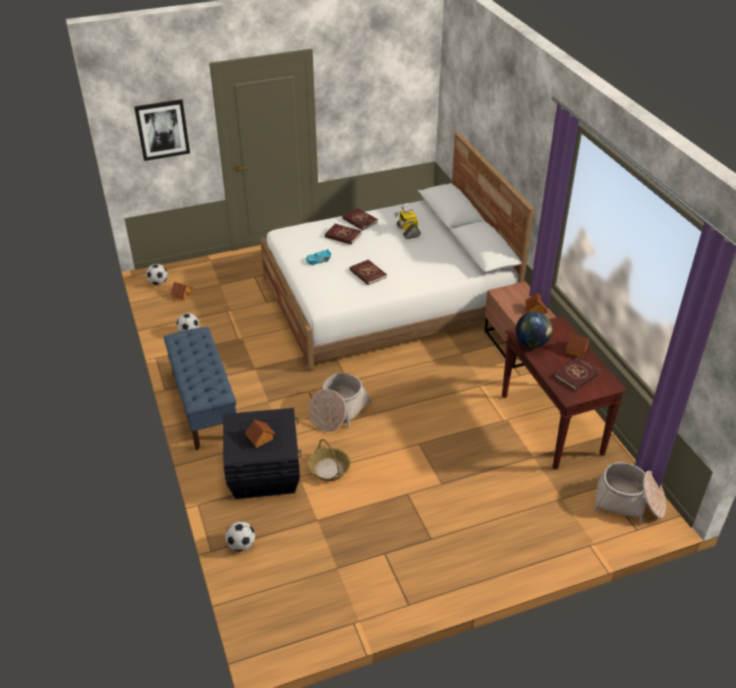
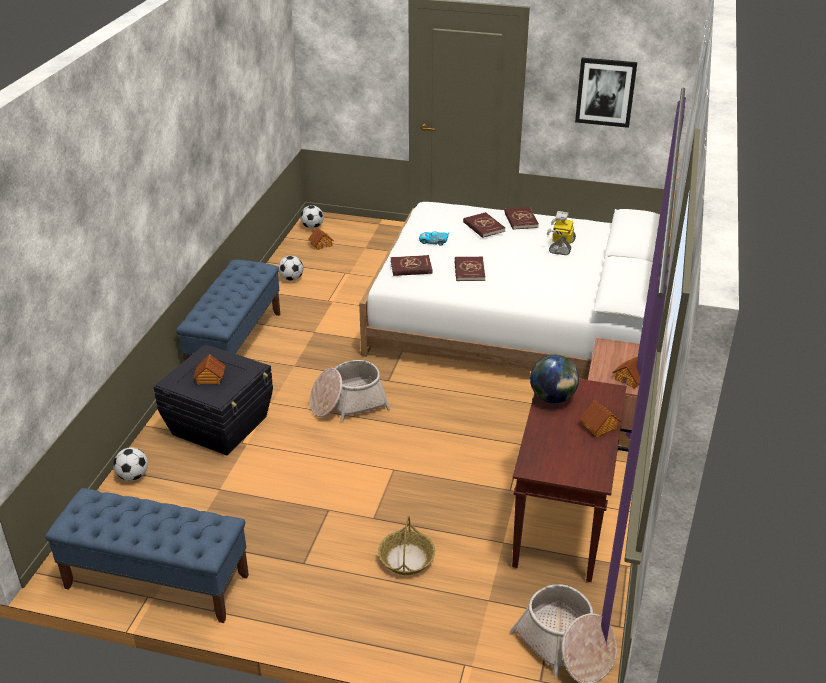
camera: 35 degrees right, 5 degrees down
picture [134,99,190,161] -> picture moved to [575,58,637,128]
basket [308,439,350,481] -> basket moved to [378,516,435,575]
red book [555,357,601,391] -> red book moved to [390,255,432,276]
none -> blue bench [45,488,249,623]

